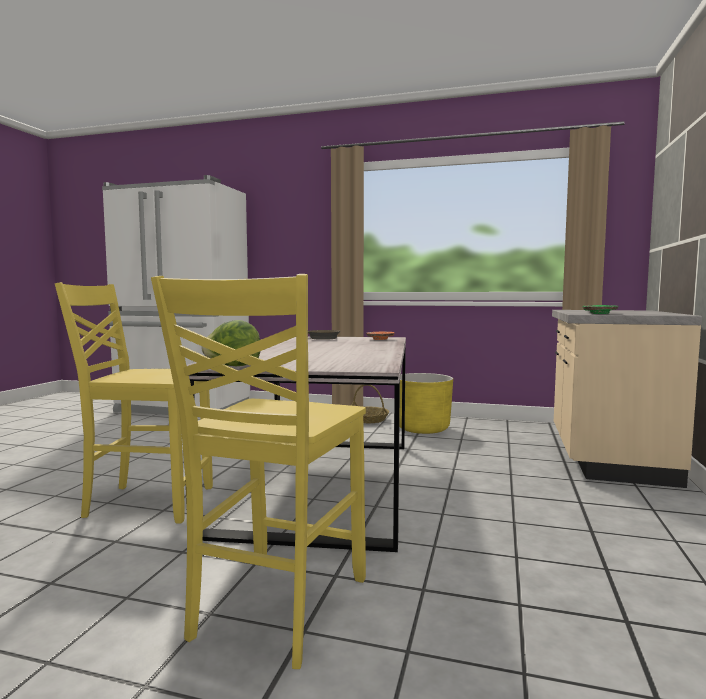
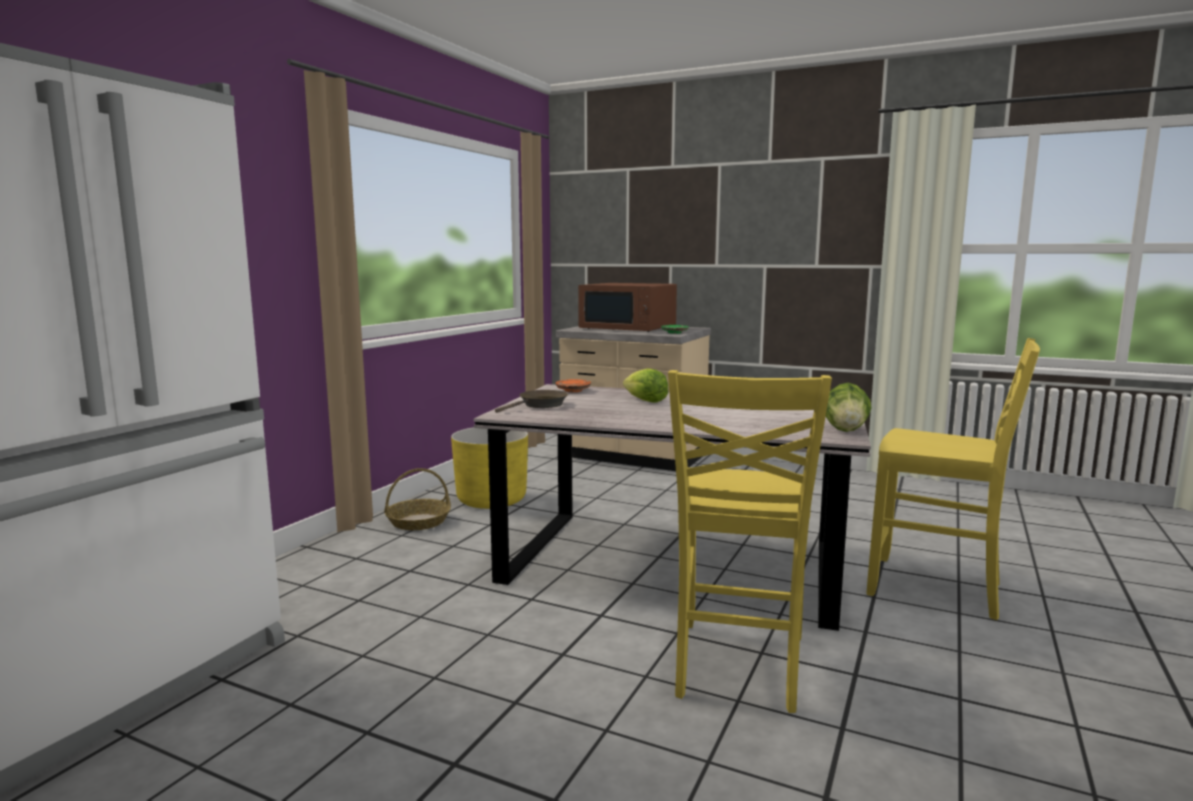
camera: 80 degrees left, 5 degrees up
none -> brown microwave [578,283,677,332]
none -> lettuce [623,368,668,403]

